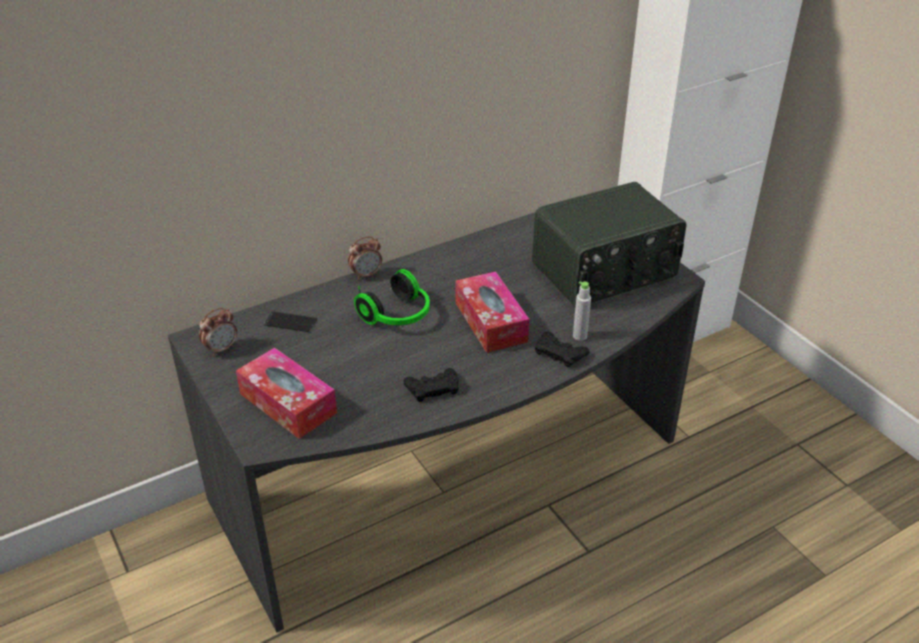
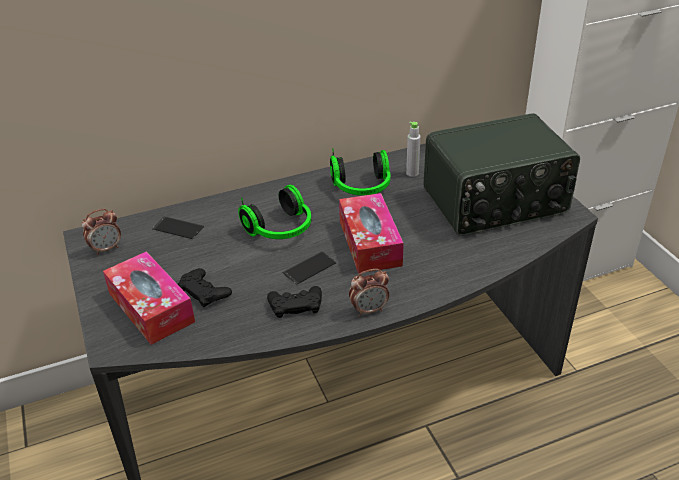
camera: 10 degrees right, 0 degrees up
alarm clock [348,236,382,280] -> alarm clock moved to [349,269,389,316]
black game controller [535,332,589,367] -> black game controller moved to [178,268,232,308]
grey bottle [573,281,591,341] -> grey bottle moved to [406,122,420,177]
none -> phone [283,251,337,285]
none -> headphones [330,148,391,195]

